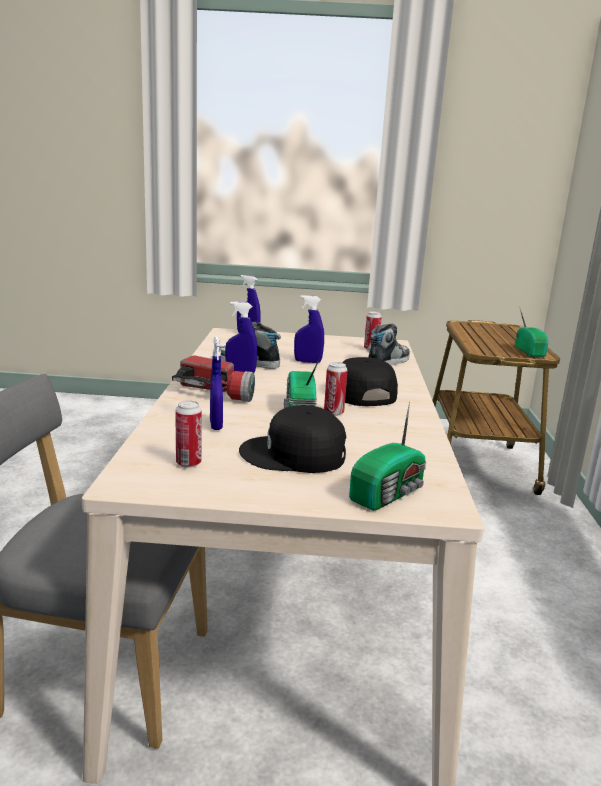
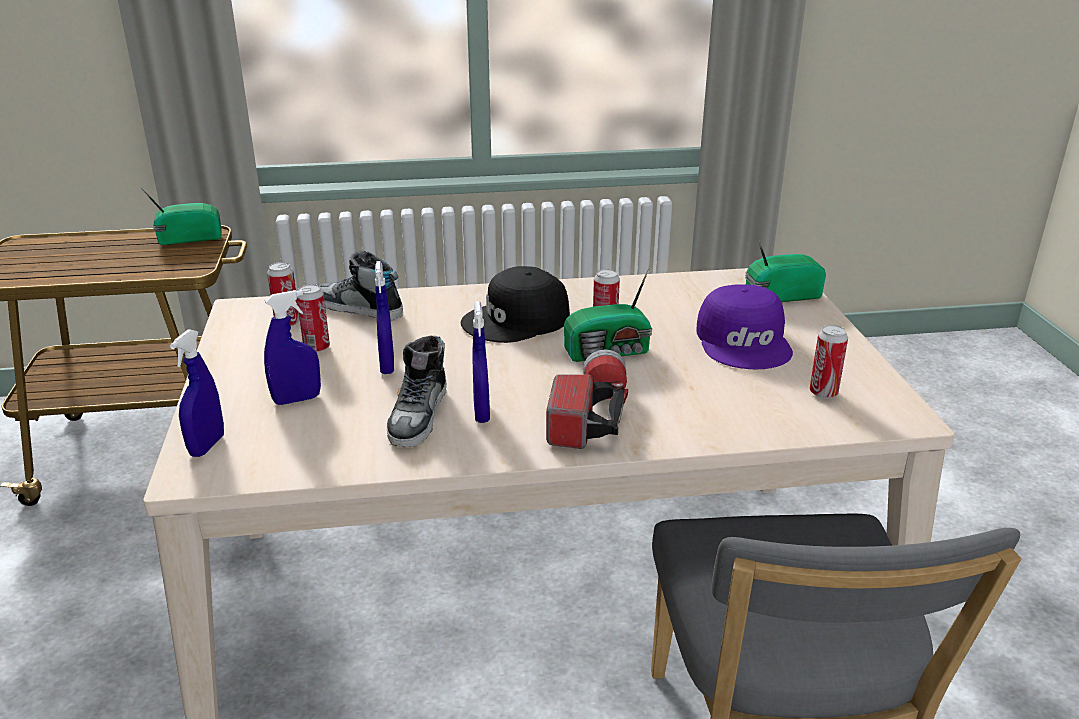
camera: 100 degrees left, 10 degrees up
blue spray bottle [210,336,223,430] -> blue spray bottle moved to [264,290,321,405]
black cap [239,405,346,473] -> purple cap [696,284,793,369]
radio [349,401,426,510] -> radio turned 45 degrees counterclockwise [745,237,826,302]
none -> can [297,284,330,353]

